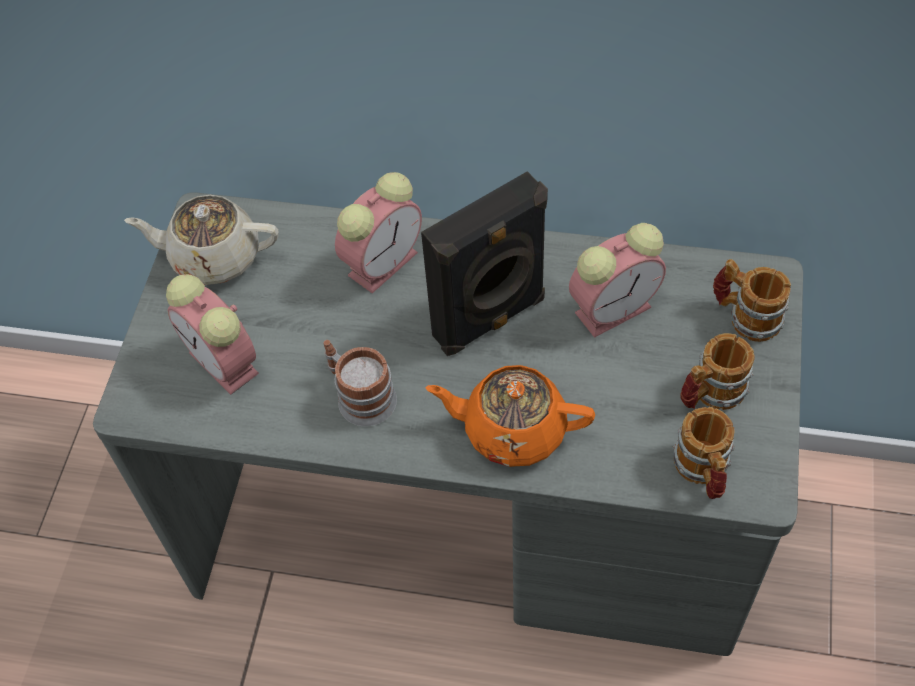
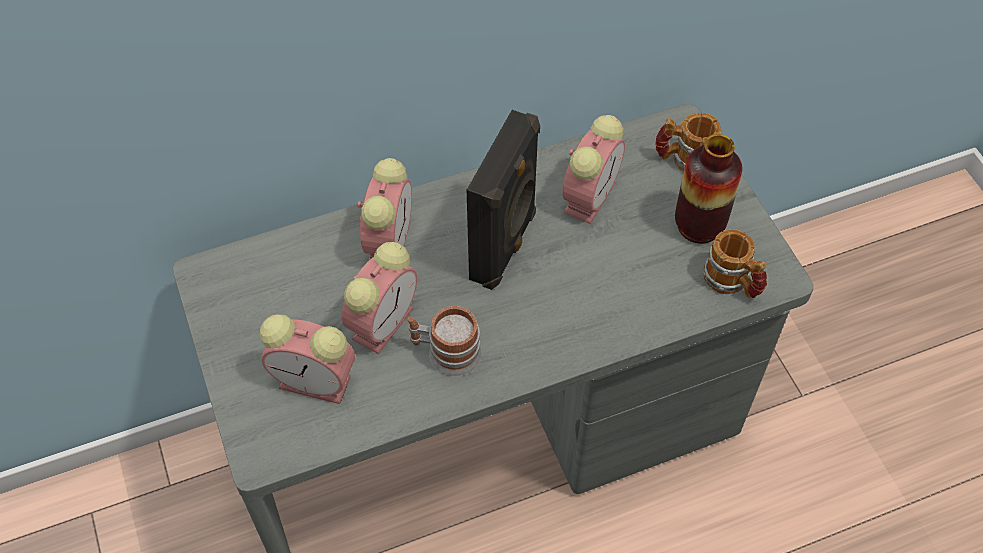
camera: 35 degrees left, 0 degrees up
beige teapot [124,195,279,285] -> none
orange teapot [425,365,595,467] -> none
mug [680,333,755,410] -> vase [675,134,742,244]
none -> alarm clock [342,242,417,354]

